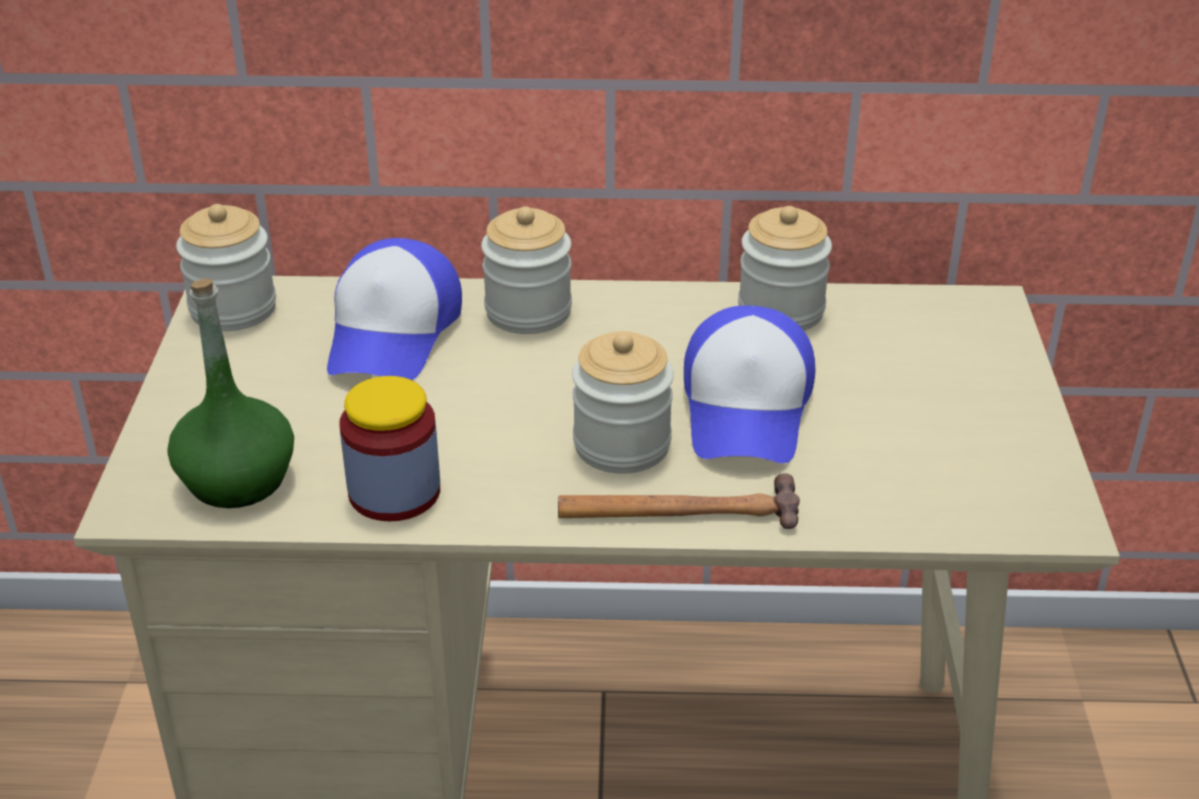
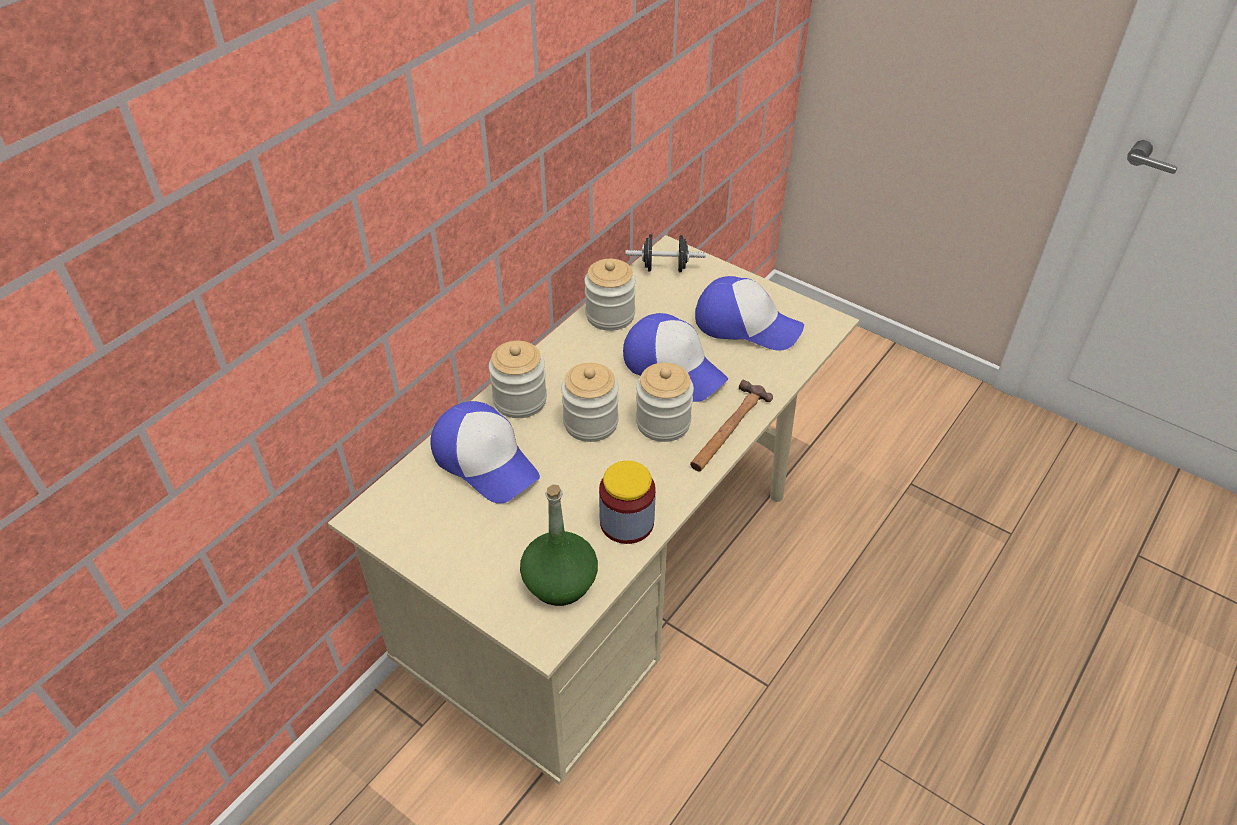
camera: 55 degrees left, 10 degrees up
jar [176,204,276,331] -> jar moved to [561,363,619,442]
none -> black dumbbell [625,234,706,272]
none -> cap [695,276,804,351]

